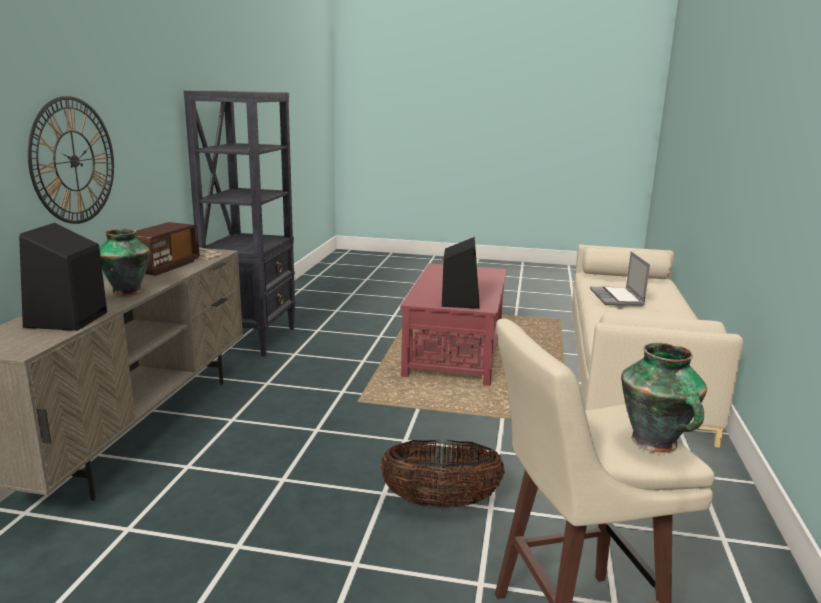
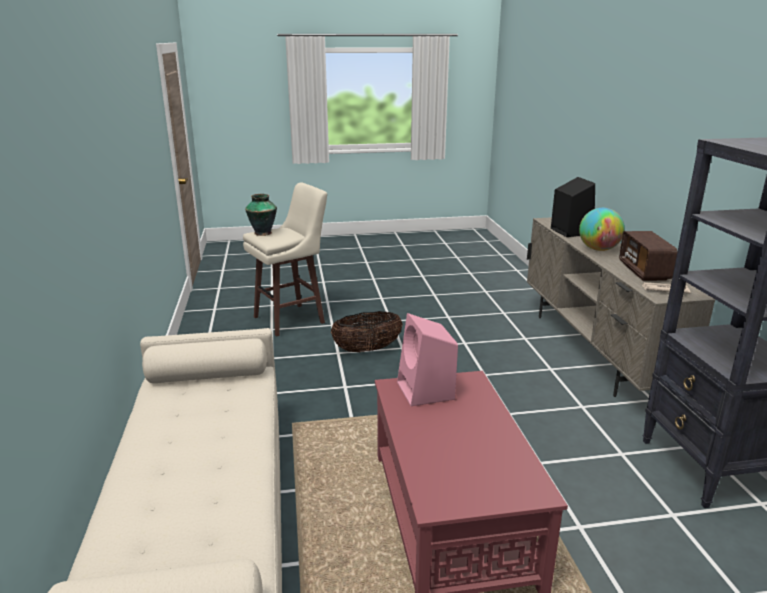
camera: 160 degrees right, 5 degrees up
wall clock [28,96,114,224] -> none
vase [100,229,150,295] -> globe [579,208,625,251]
black speaker [442,237,480,309] -> pink speaker [397,313,458,406]
laptop [590,252,650,306] -> none

